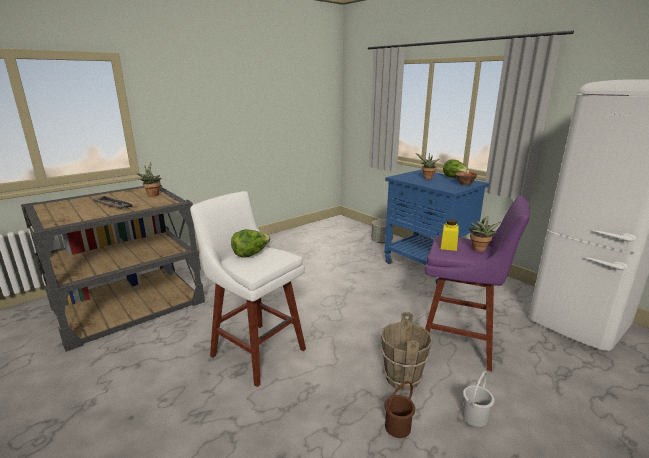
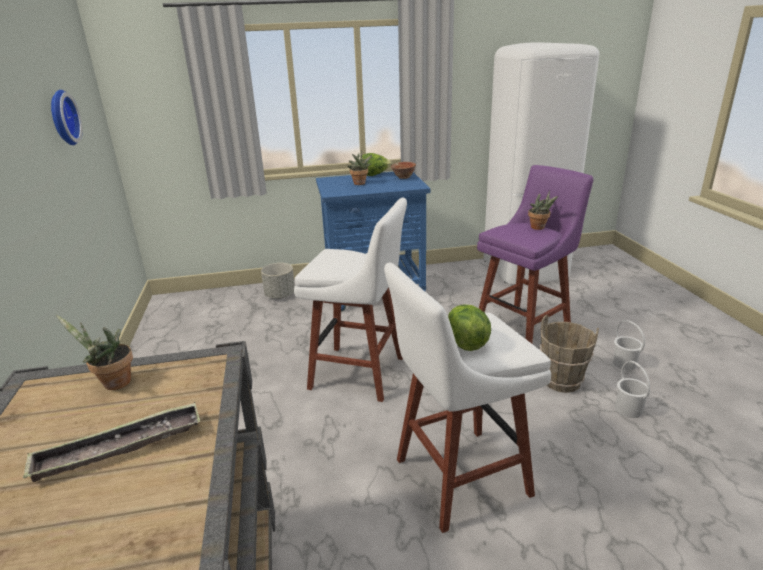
camera: 60 degrees left, 5 degrees up
brown bucket [384,381,415,438] -> white bucket [615,361,650,418]
yellow jar [441,219,459,251] -> none
none -> wall clock [51,90,82,145]
none -> white stool [294,198,407,402]

